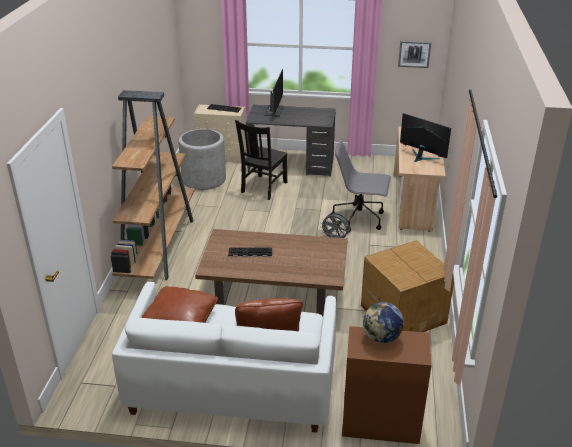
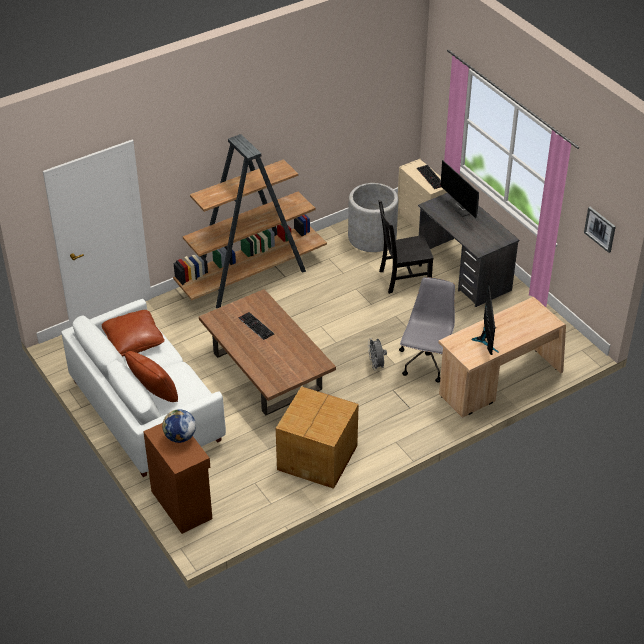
camera: 50 degrees right, 10 degrees up
monitor [264,69,284,117] -> monitor turned 90 degrees clockwise [440,160,479,218]
grey office chair [332,141,391,232] -> grey office chair turned 45 degrees clockwise [399,277,455,383]

